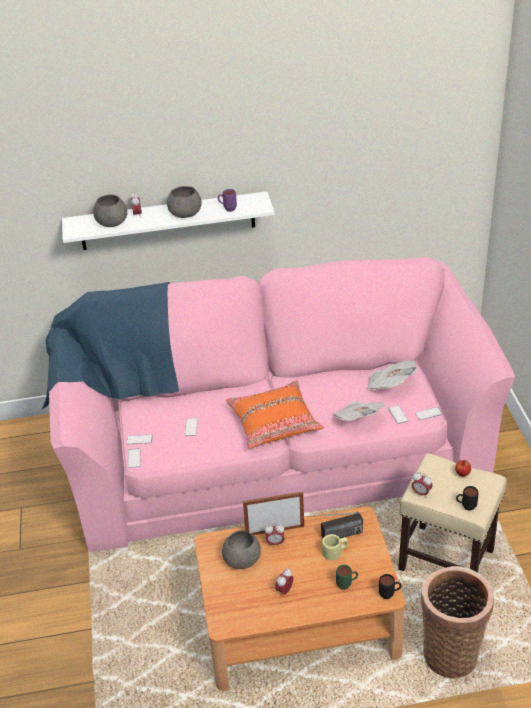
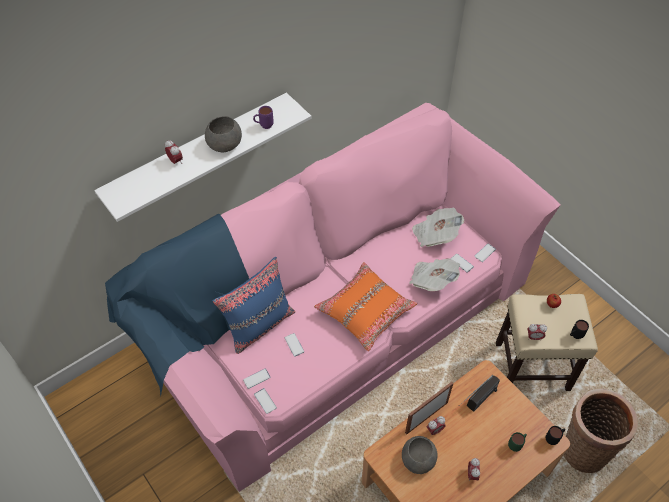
camera: 30 degrees left, 15 degrees up
grey bowl [93,194,127,227] -> none
beige mug [322,534,348,560] -> none
none -> blue pillow [212,257,296,354]

